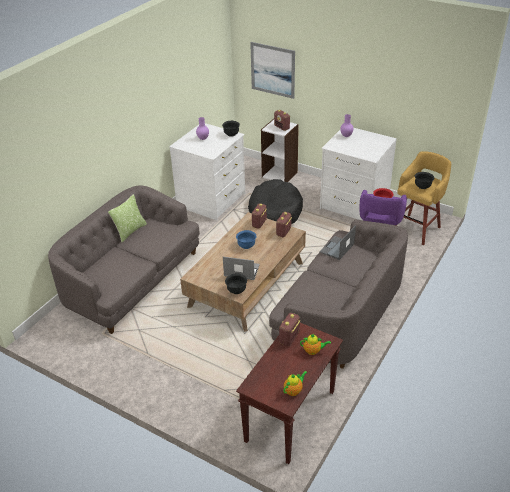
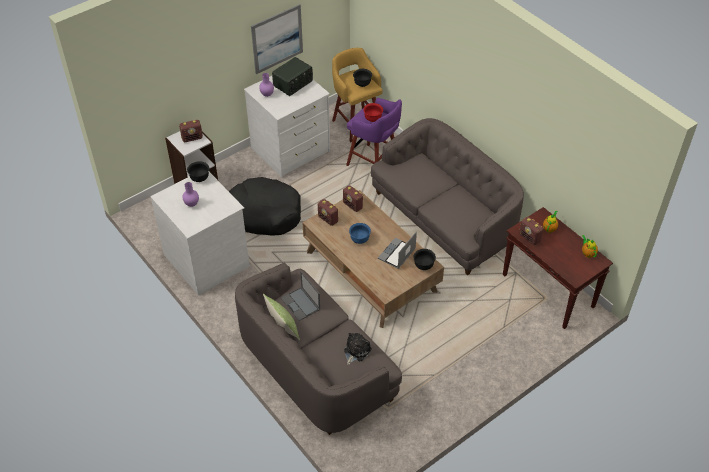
camera: 70 degrees left, 10 degrees up
picture [250,42,295,99] -> picture moved to [251,4,303,74]
laptop [320,225,356,260] -> laptop moved to [281,271,320,321]
none -> radio [272,57,313,96]
none -> plush toy [344,333,372,365]

